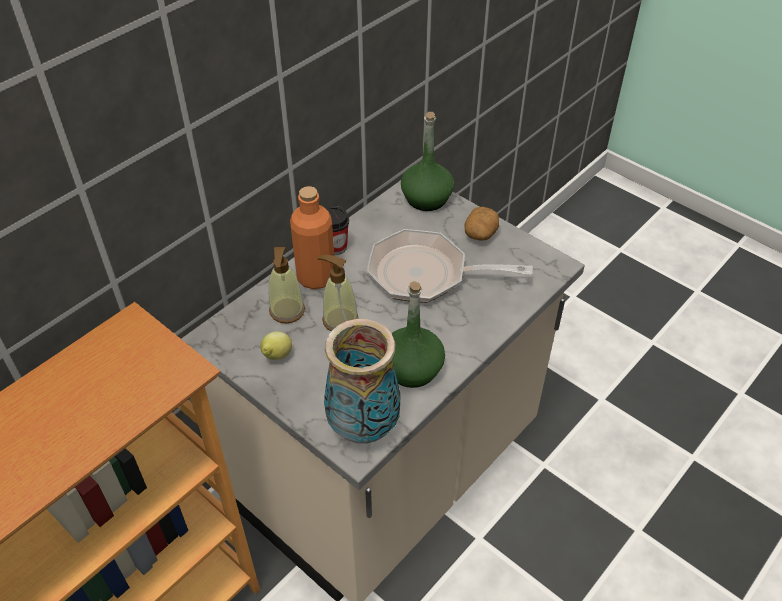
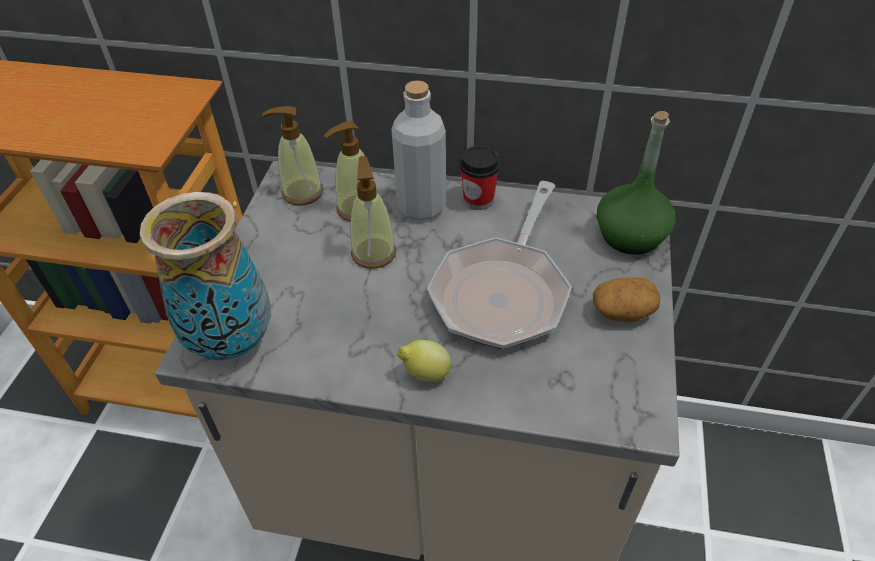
camera: 60 degrees right, 0 degrees up
lemon [260,331,292,360] -> lemon moved to [397,340,451,382]
orange bottle [290,186,334,289] -> grey bottle [392,80,446,221]
frying pan [367,229,533,303] -> frying pan turned 135 degrees counterclockwise [427,181,572,349]
green bottle [392,281,445,388] -> none
none -> soap dispenser [262,106,323,205]

